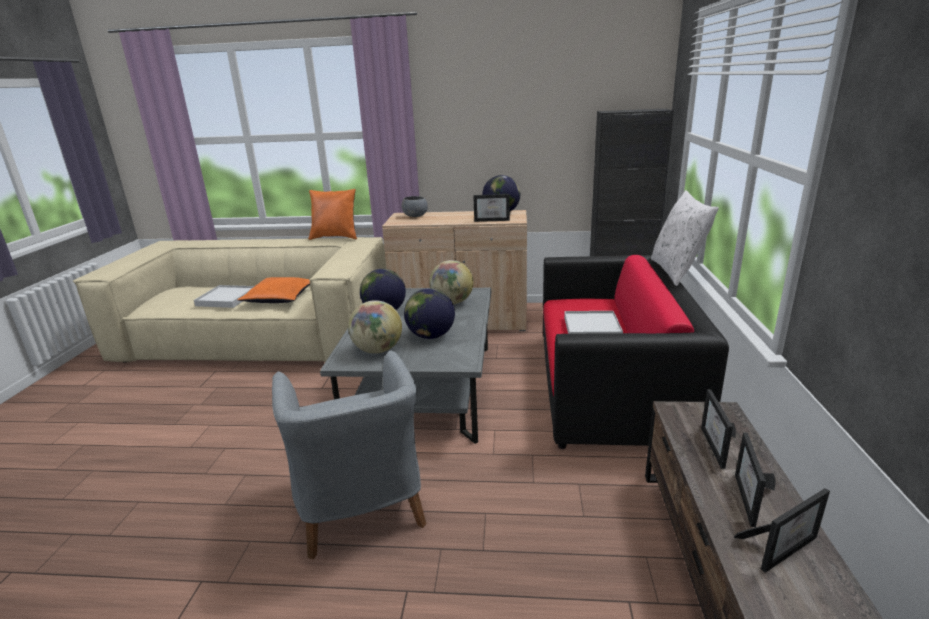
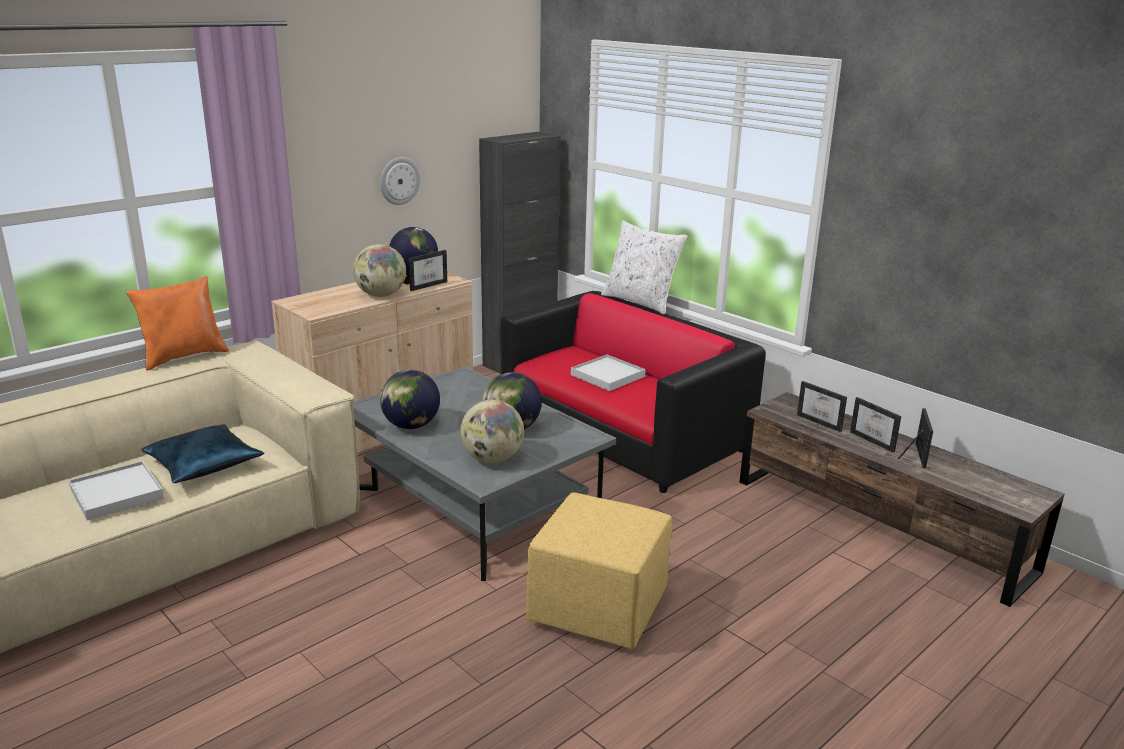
camera: 50 degrees left, 0 degrees up
orange pillow [237,277,310,303] -> blue pillow [142,424,264,483]
grey armchair [272,350,426,560] -> yellow ottoman [526,492,672,649]
grey bowl [401,196,428,217] -> none
globe [429,260,474,304] -> globe moved to [353,244,406,297]
none -> wall clock [380,157,420,205]

